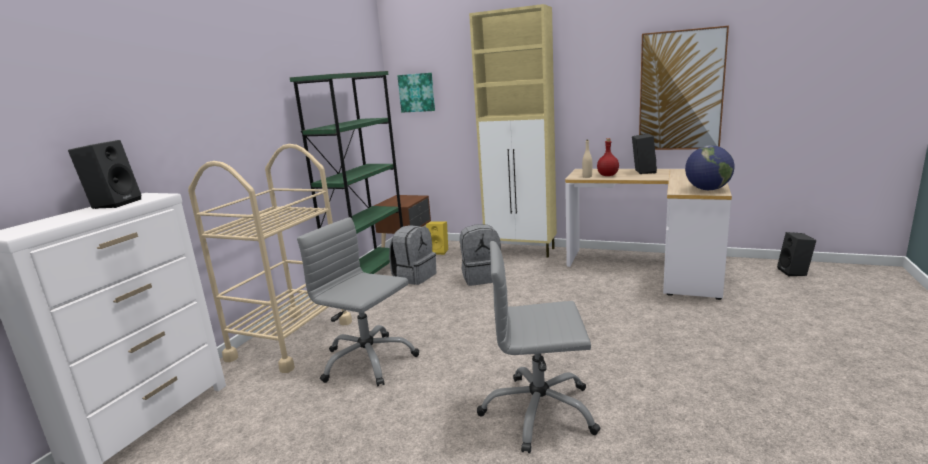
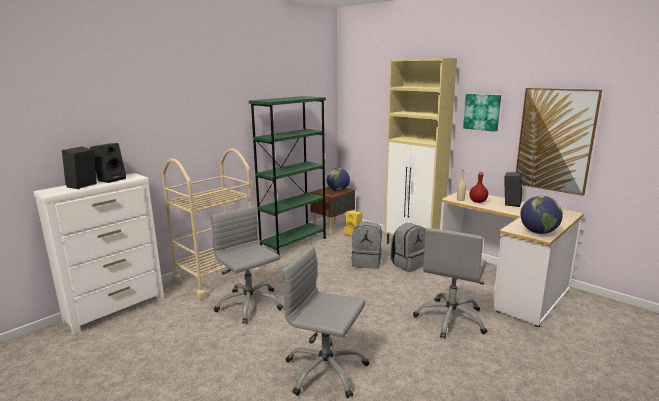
camera: 20 degrees right, 0 degrees up
grey backpack [389,225,436,285] -> grey backpack moved to [390,223,425,272]
picture [397,73,435,113] -> picture moved to [463,94,501,132]
black speaker [777,232,816,276] -> black speaker moved to [62,147,97,189]
none -> globe [327,168,350,191]
none -> grey office chair [413,228,487,339]

